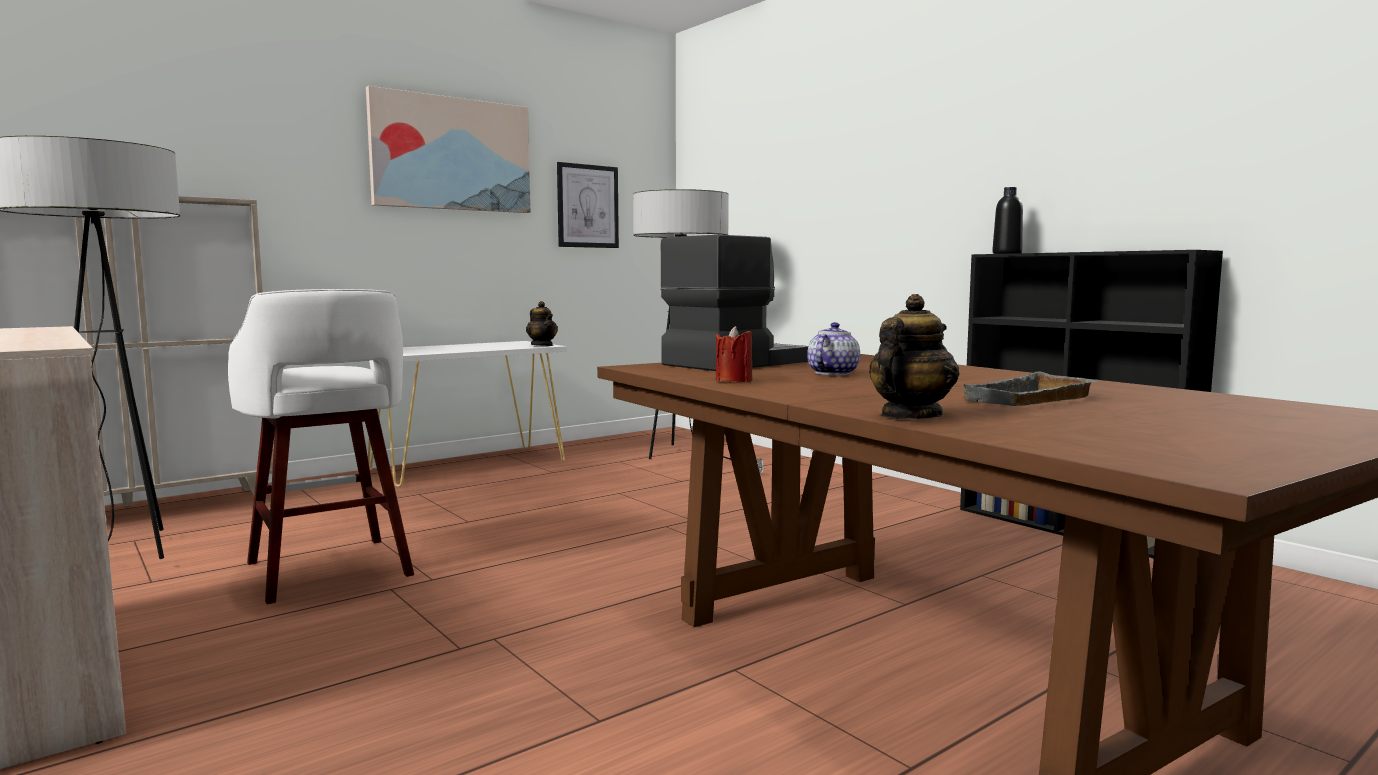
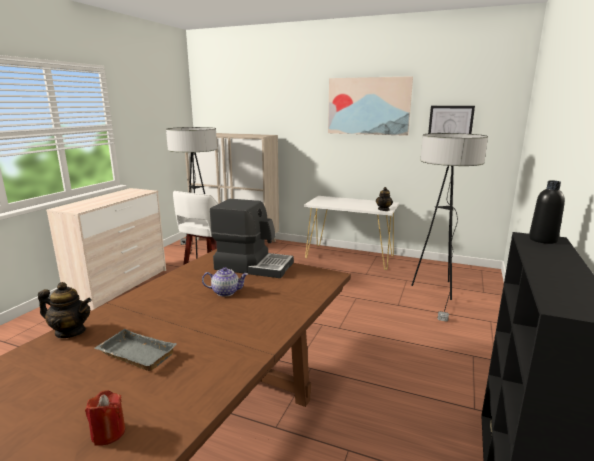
camera: 60 degrees right, 10 degrees up
red candle [716,326,753,382] -> red candle moved to [85,390,125,446]

